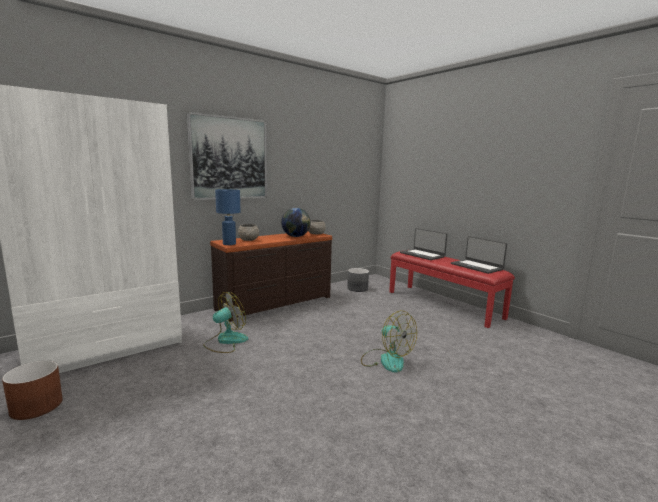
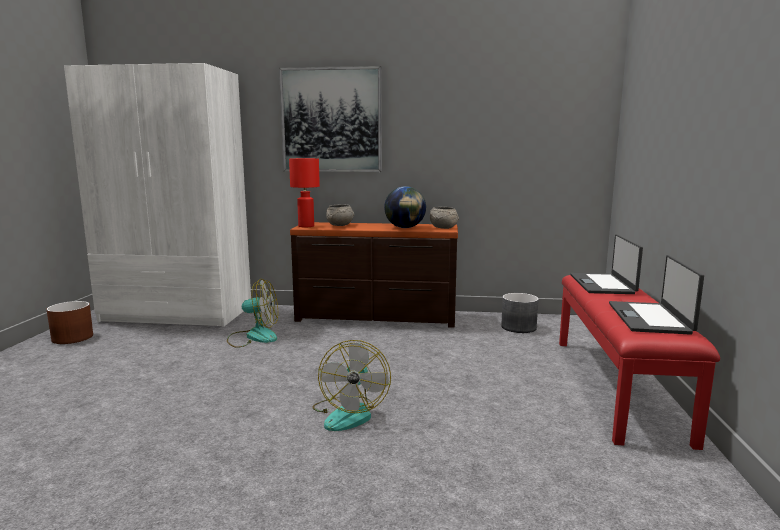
camera: 45 degrees right, 0 degrees up
blue table lamp [215,189,240,245] -> red table lamp [289,158,320,227]

